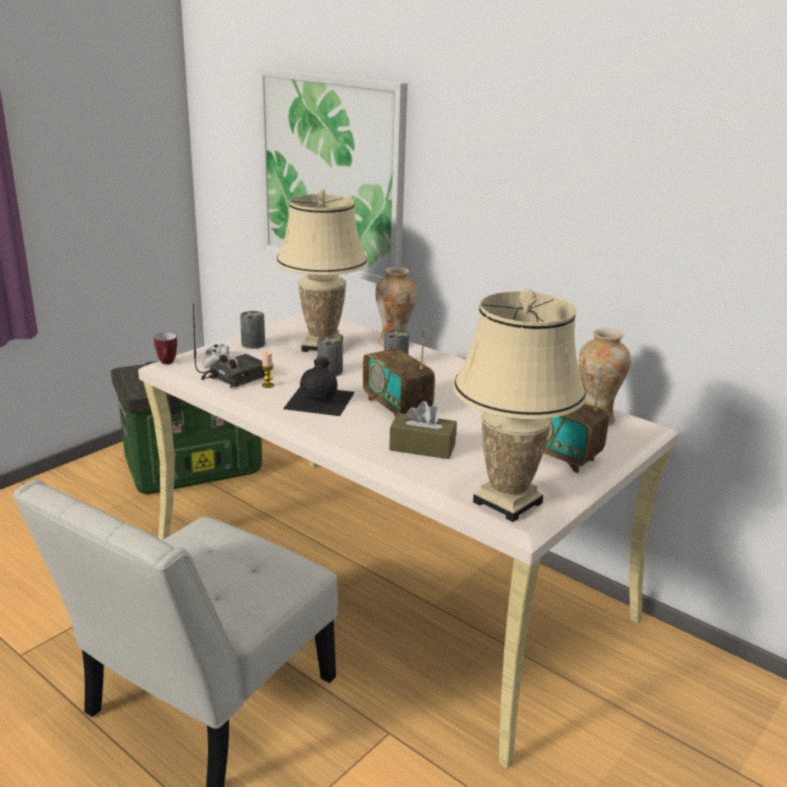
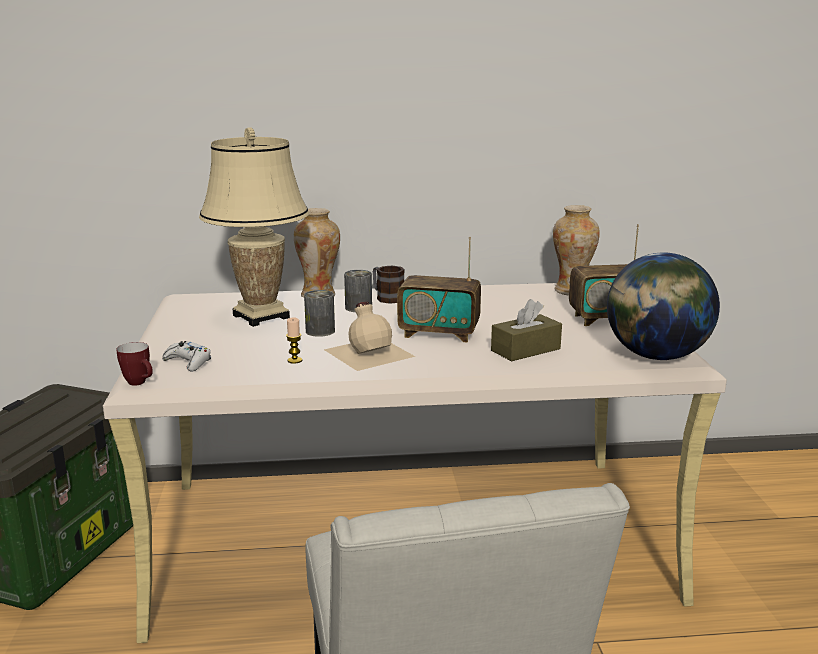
camera: 45 degrees left, 5 degrees down
radio [193,303,265,388] -> none
can [240,311,265,349] -> none
picture [257,68,408,284] -> none
black bottle [283,356,355,416] -> beige bottle [324,301,416,371]
beige table lamp [453,289,587,522] -> globe [607,253,720,360]
none -> mug [373,265,405,304]

